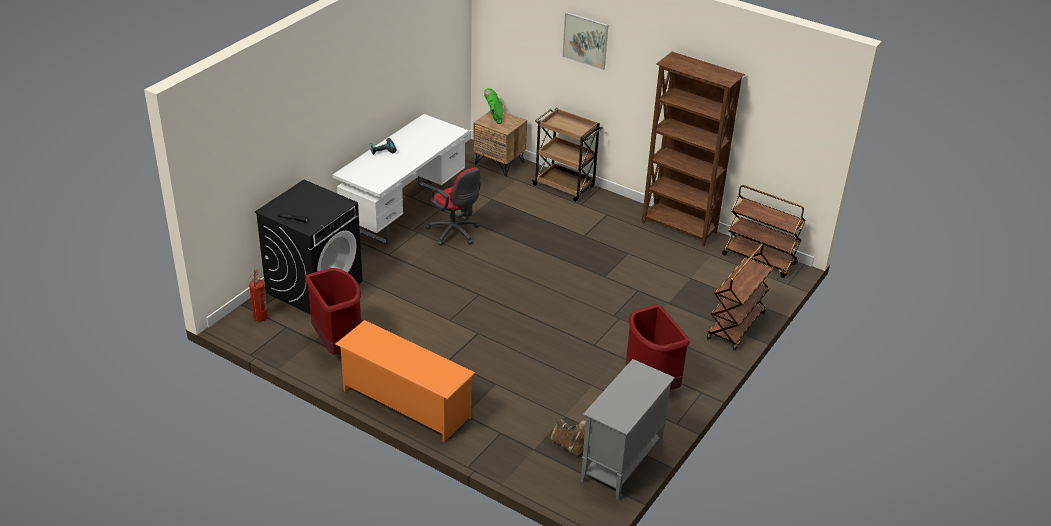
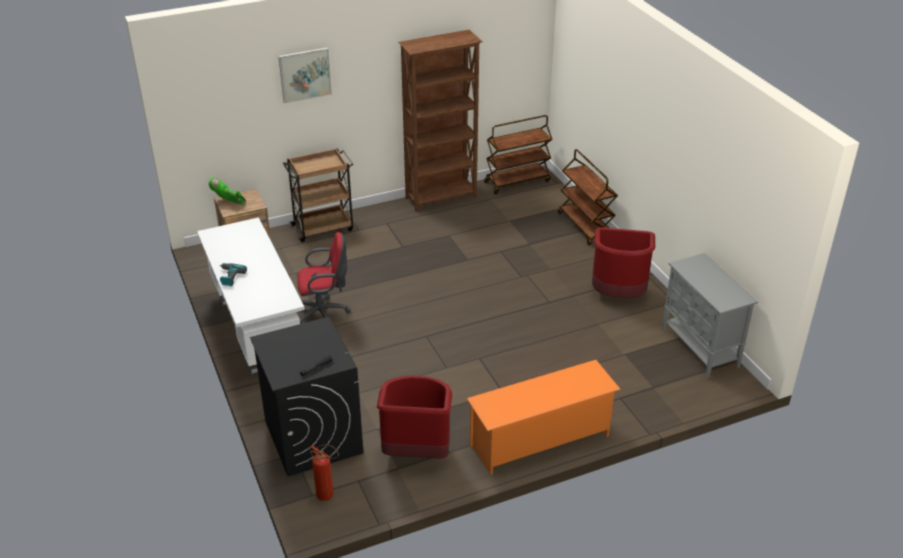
camera: 55 degrees left, 0 degrees up
brown boot [550,419,586,456] -> none

